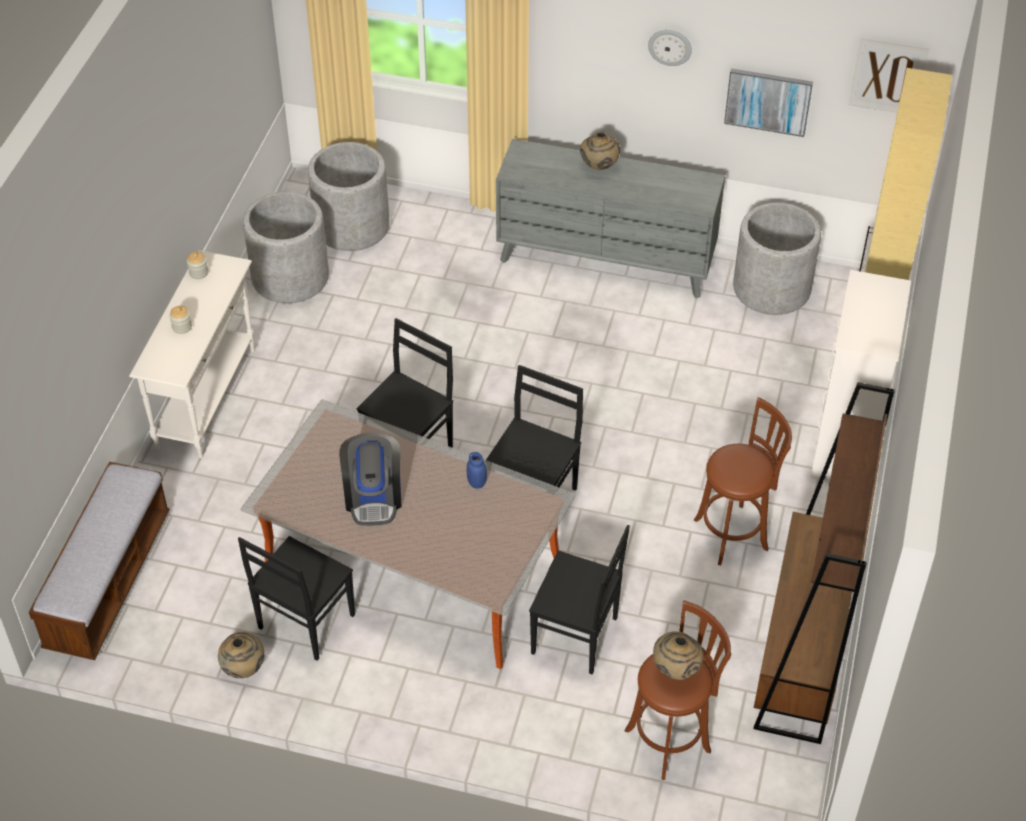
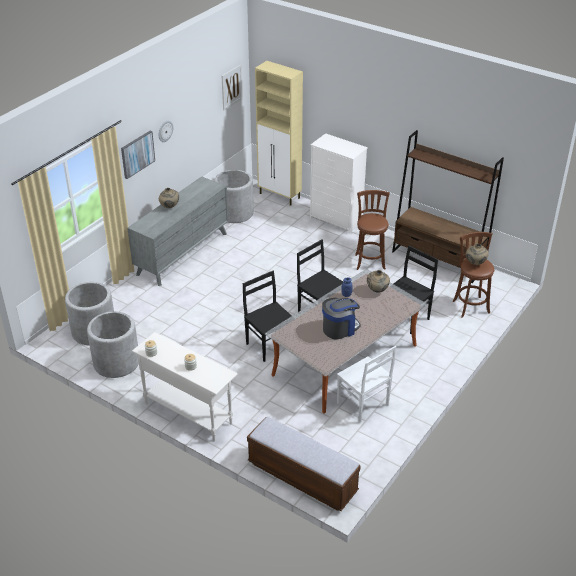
camera: 70 degrees left, 10 degrees down
beige vase [218,632,264,678] -> beige vase moved to [367,270,390,293]
black chair [238,536,355,661] -> white chair [337,346,396,423]
coffee machine [339,432,401,526] -> coffee machine turned 45 degrees counterclockwise [322,298,361,339]
picture [724,68,813,137] -> picture moved to [121,131,155,179]

